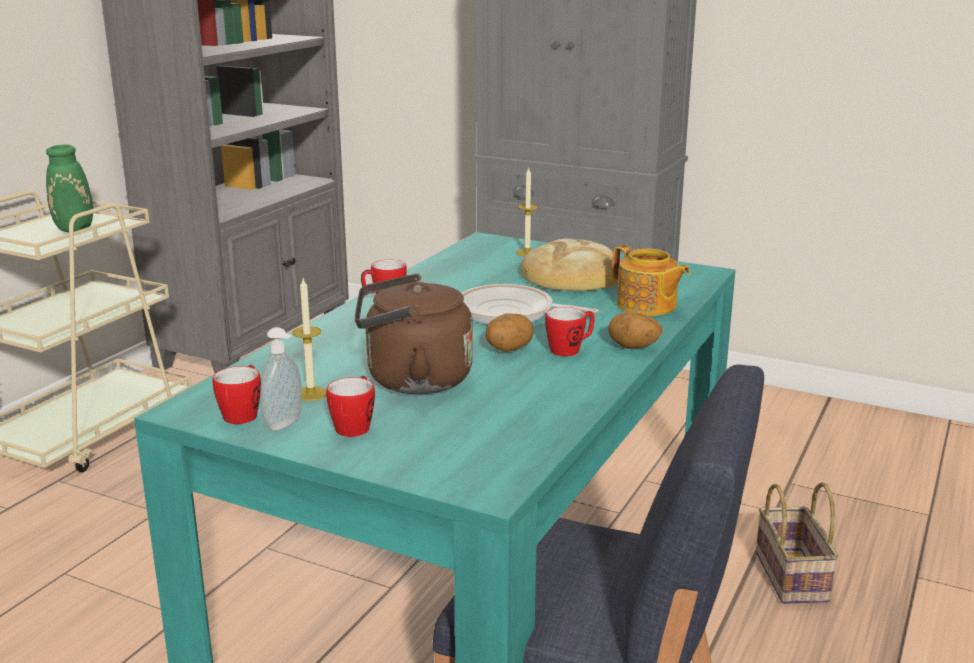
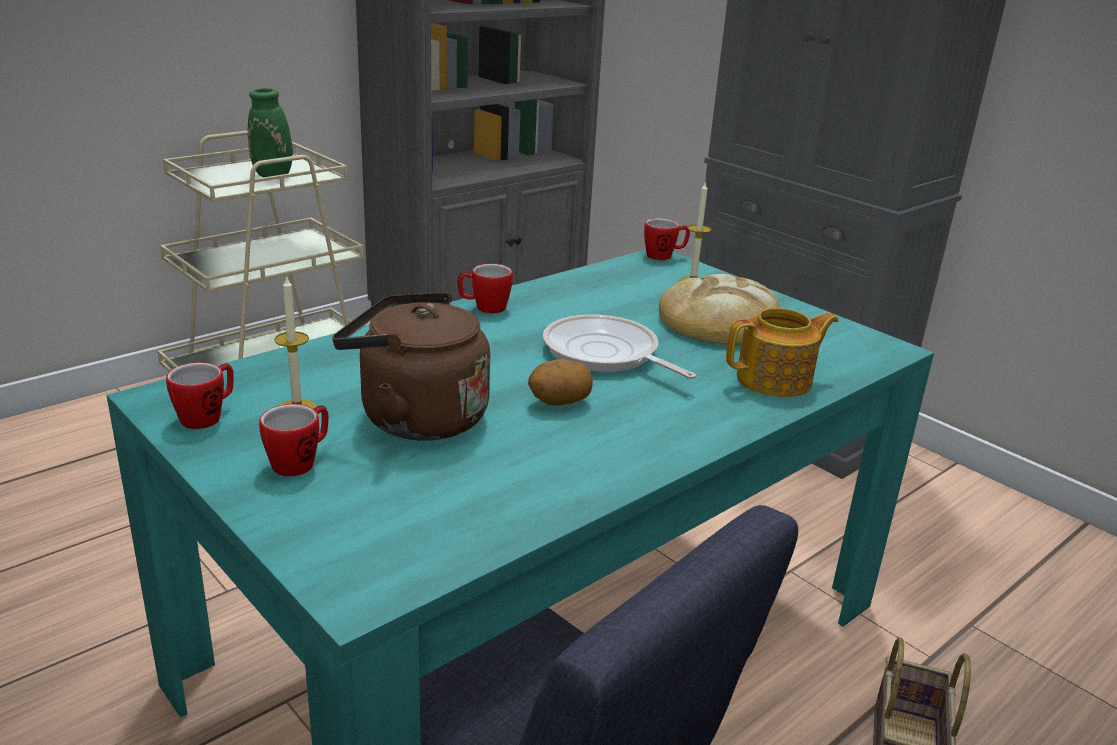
camera: 20 degrees right, 5 degrees up
soap dispenser [260,327,302,430] -> none
mug [545,307,595,356] -> mug moved to [644,218,690,260]
potato [608,312,663,349] -> none
teapot [612,245,690,316] -> teapot turned 90 degrees counterclockwise [726,308,838,397]

